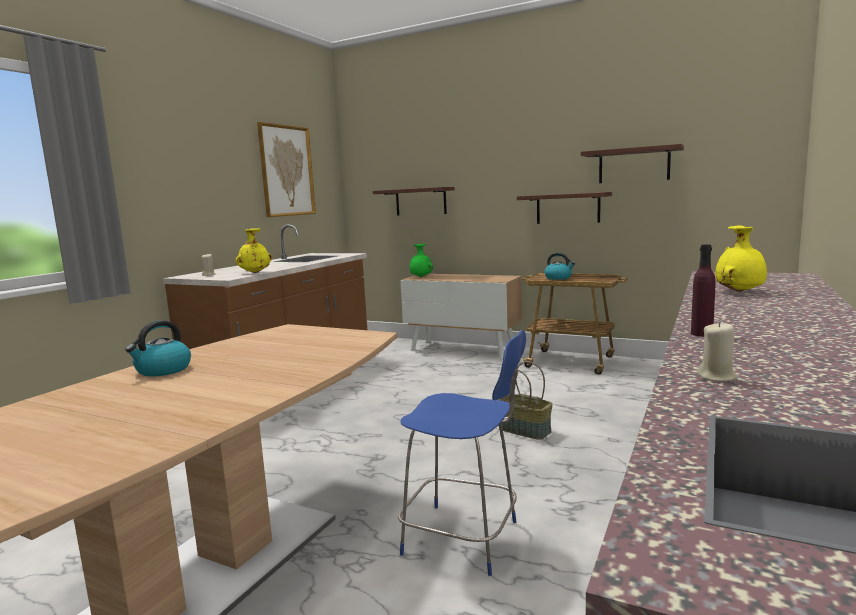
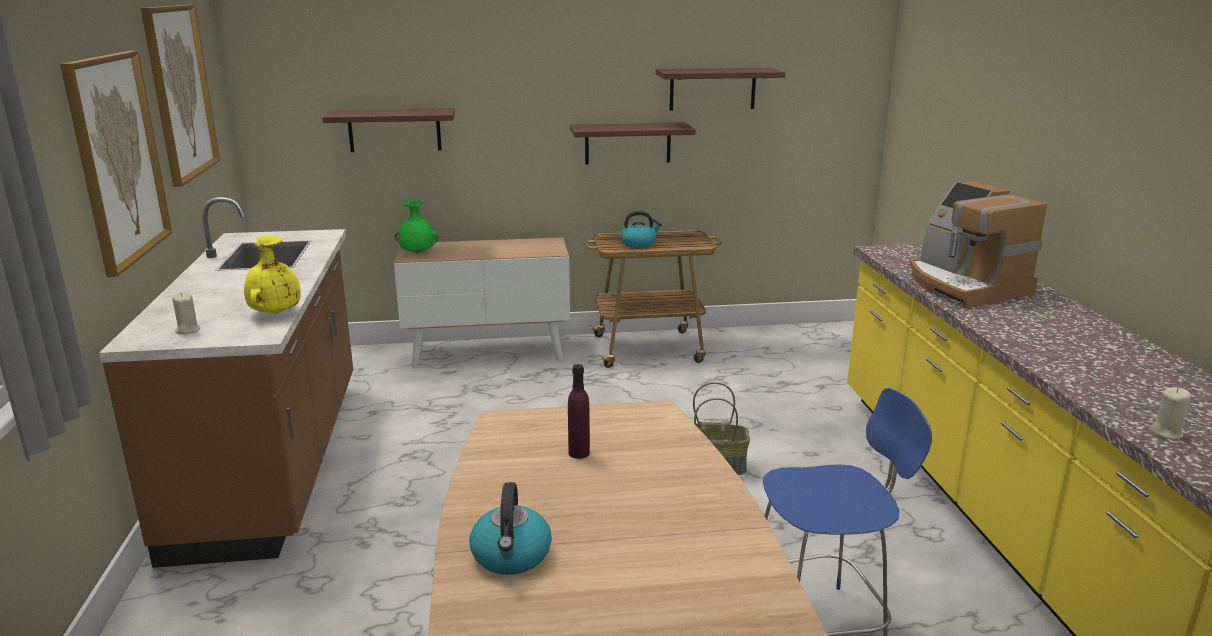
camera: 35 degrees left, 10 degrees up
purple bottle [691,244,716,337] -> purple bottle moved to [568,364,590,459]
yellow vase [716,226,767,292] -> coffee machine [910,182,1047,308]
none -> picture [60,51,172,277]

